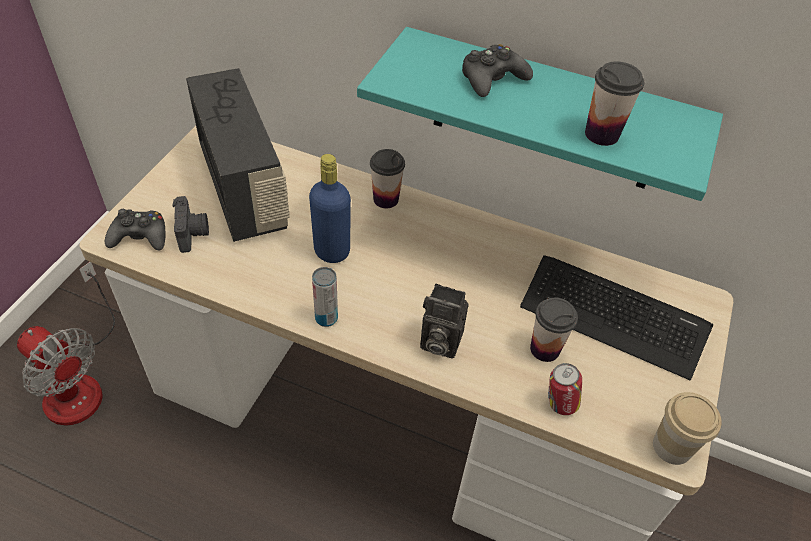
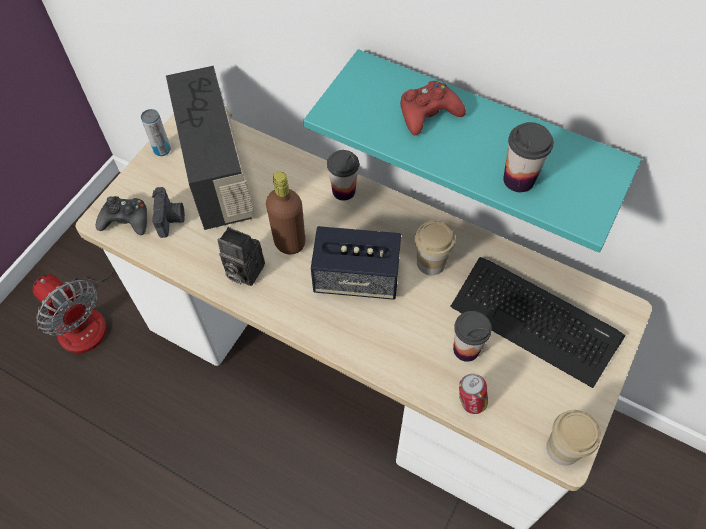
camera: 10 degrees right, 10 degrees up
blue bottle [309,154,351,263] -> brown bottle [266,172,305,255]
can [312,267,338,327] -> can moved to [141,109,171,156]
camera [420,284,468,359] -> camera moved to [217,227,265,286]
black game controller [462,44,533,97] -> red game controller [400,81,466,135]
none -> speaker [311,226,401,300]
none -> cup [415,221,456,275]

